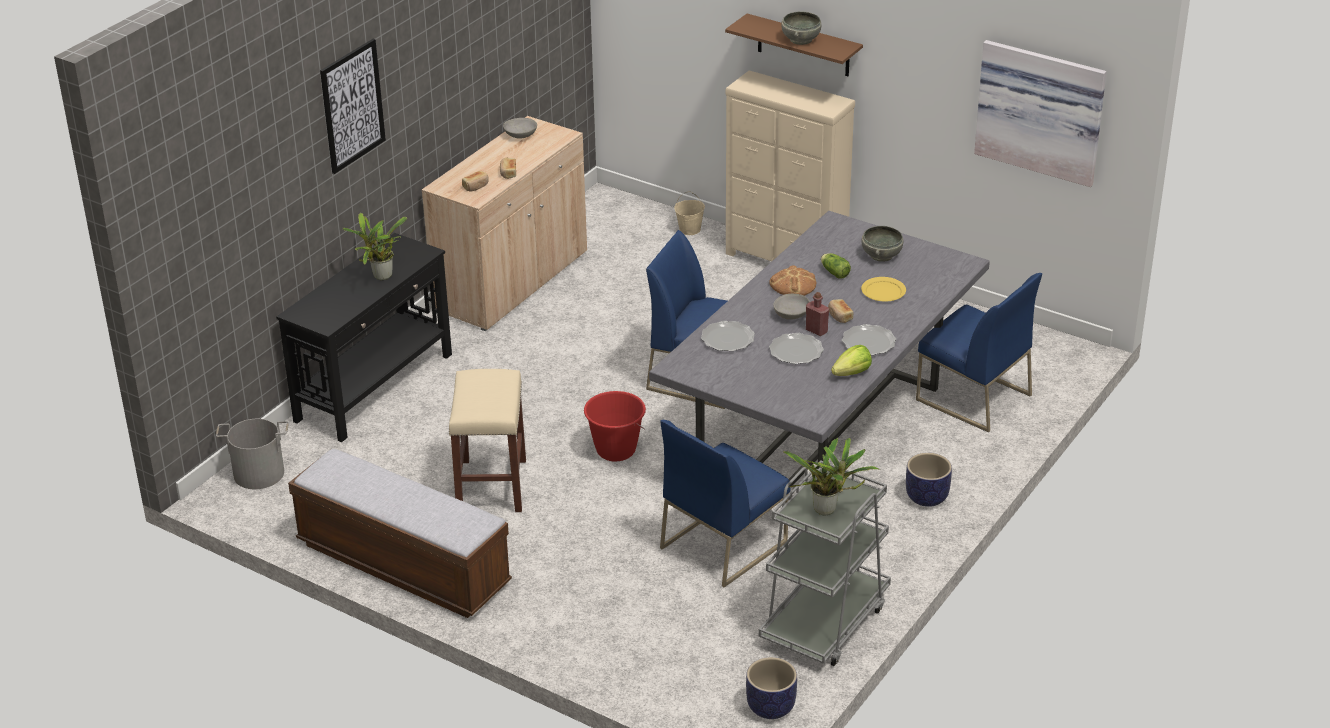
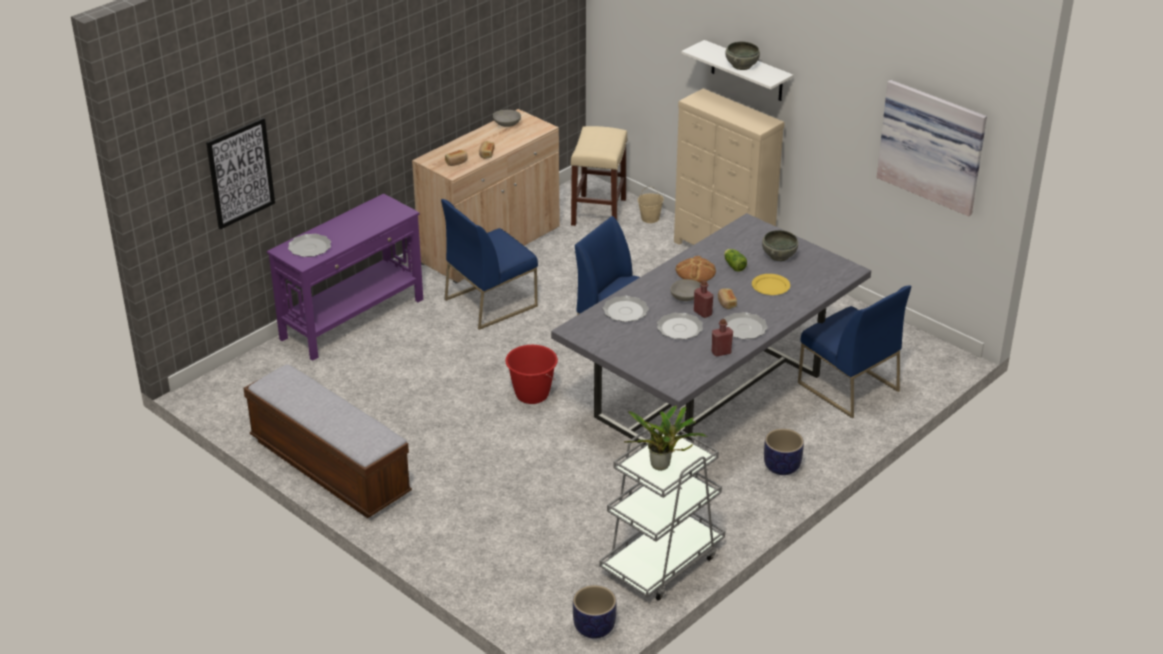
camera: 10 degrees right, 0 degrees up
grey bucket [216,419,289,489] -> none
black console table [276,233,452,442] -> purple console table [267,194,423,361]
picture [320,39,386,174] -> picture moved to [206,118,275,229]
potted plant [343,213,408,280] -> none
beige stool [449,369,526,512] -> beige stool moved to [570,126,628,226]
blue chair [660,420,791,587] -> blue chair moved to [441,199,538,330]
brown shelf [725,14,863,76] -> white shelf [681,40,793,101]
lettuce [831,345,872,376] -> red bottle [712,319,733,357]
none -> plate [288,234,331,257]

